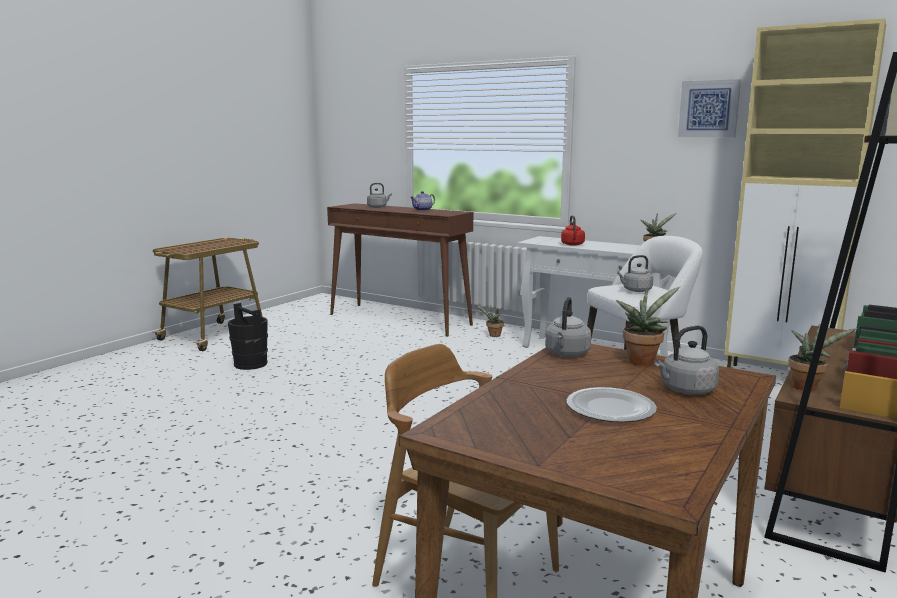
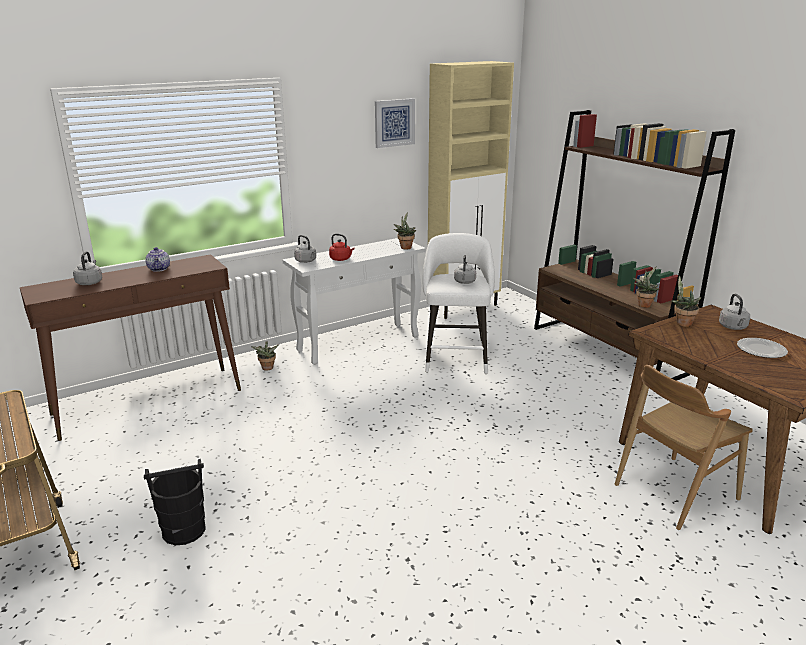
camera: 65 degrees left, 10 degrees up
grey kettle [545,297,591,356] -> grey kettle moved to [294,235,316,263]

